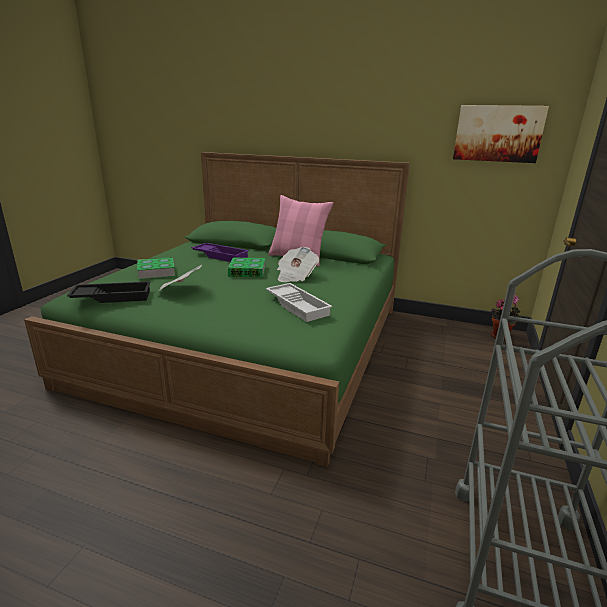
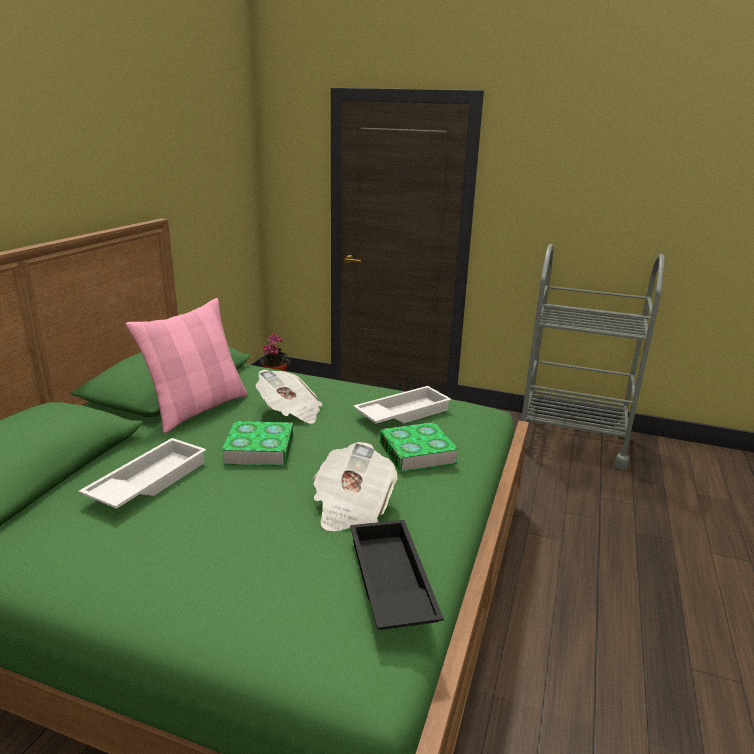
camera: 90 degrees left, 0 degrees up
book [137,257,175,279] -> book moved to [380,422,459,472]
purple tray [191,243,249,262] -> white tray [79,438,207,509]
picture [453,105,549,163] -> none

